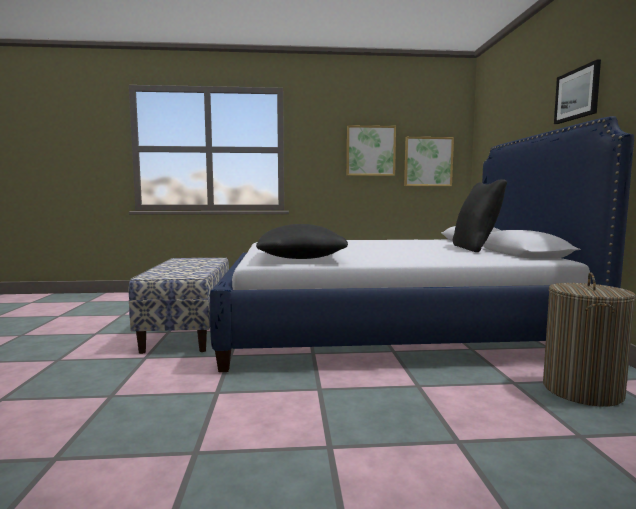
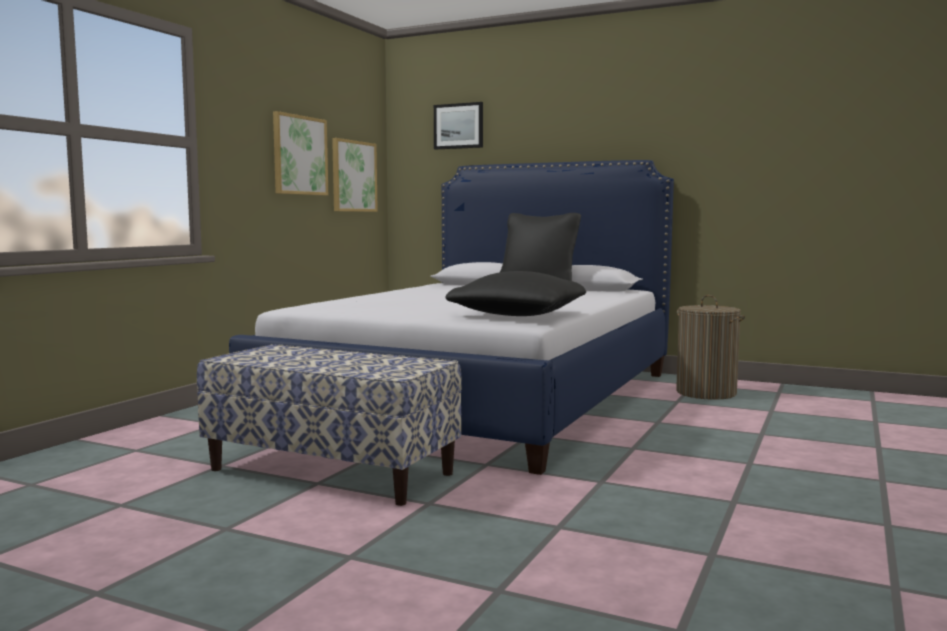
camera: 60 degrees left, 0 degrees up
picture [554,60,601,124] -> picture moved to [434,102,483,149]

